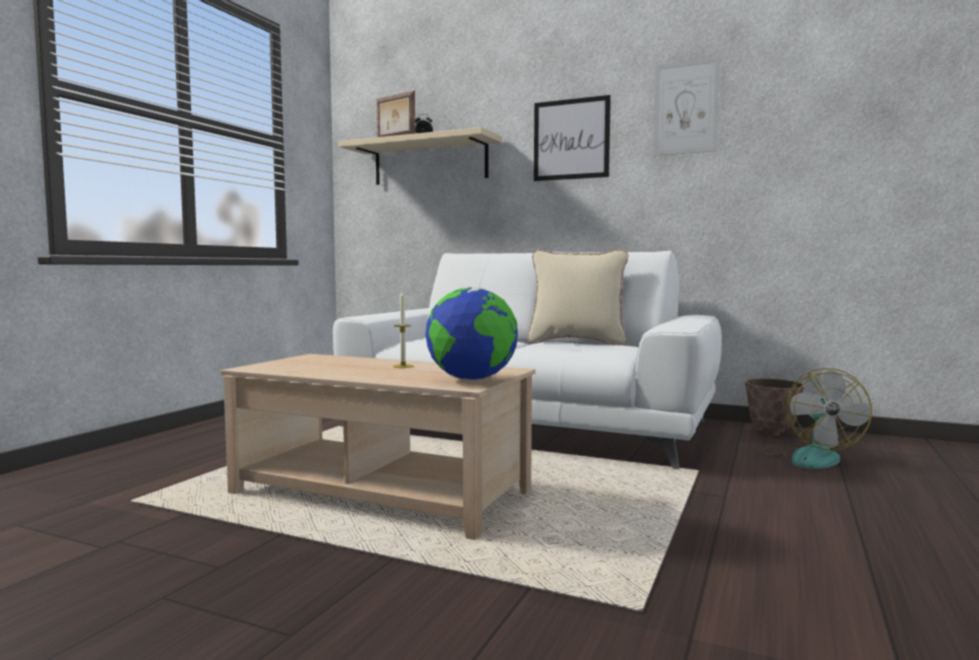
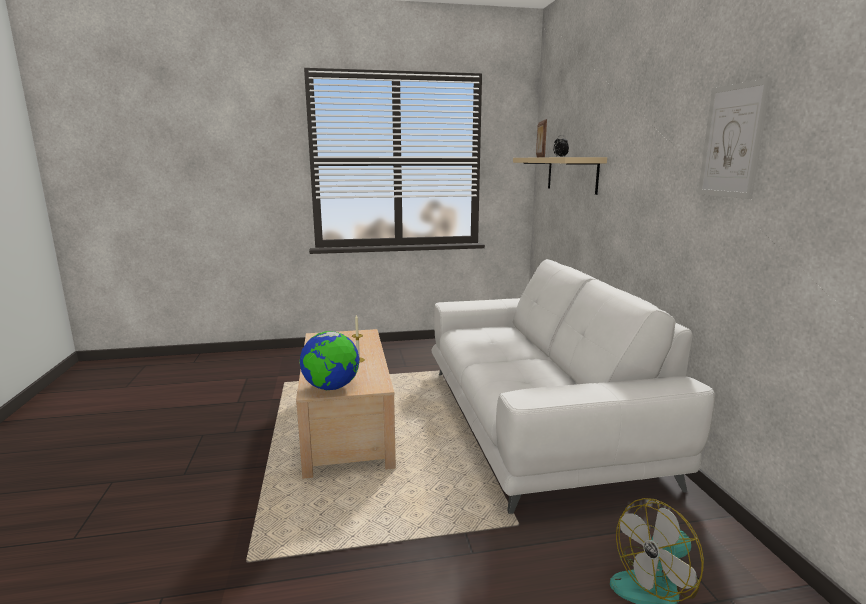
camera: 55 degrees right, 10 degrees up
beige pillow [527,249,628,345] -> none
picture [534,95,611,181] -> none
planter [745,379,805,436] -> none

